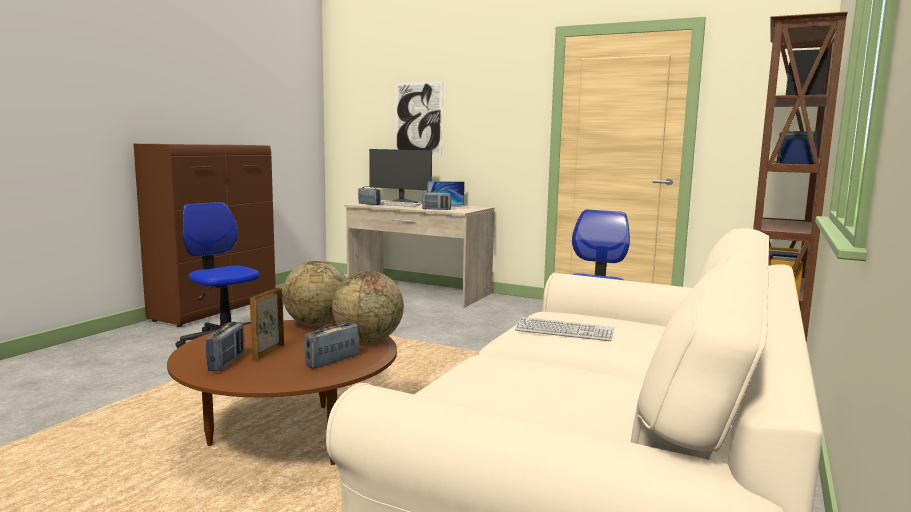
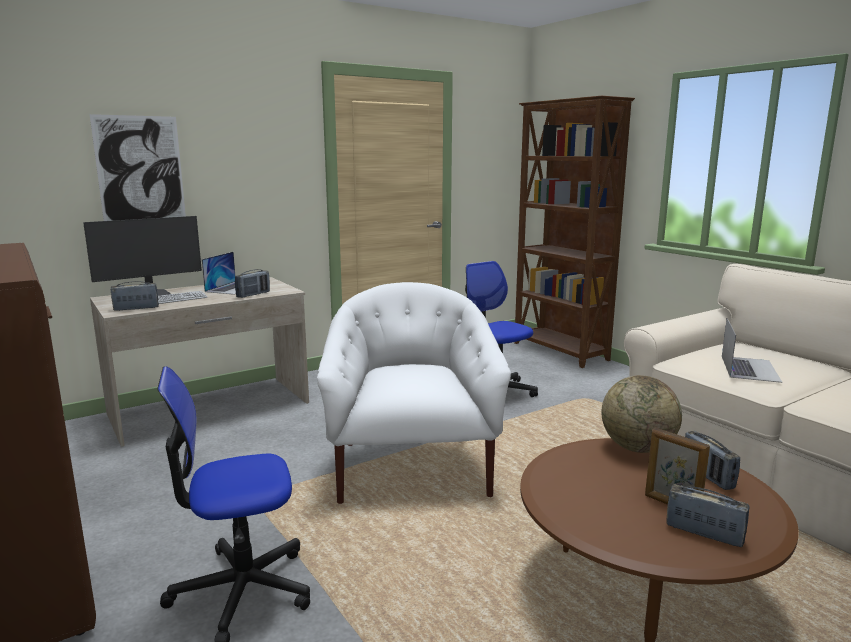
camera: 60 degrees left, 5 degrees up
globe [282,261,346,327] -> none
keyboard [515,317,614,341] -> laptop [722,319,782,383]
none -> white armchair [317,282,511,504]

